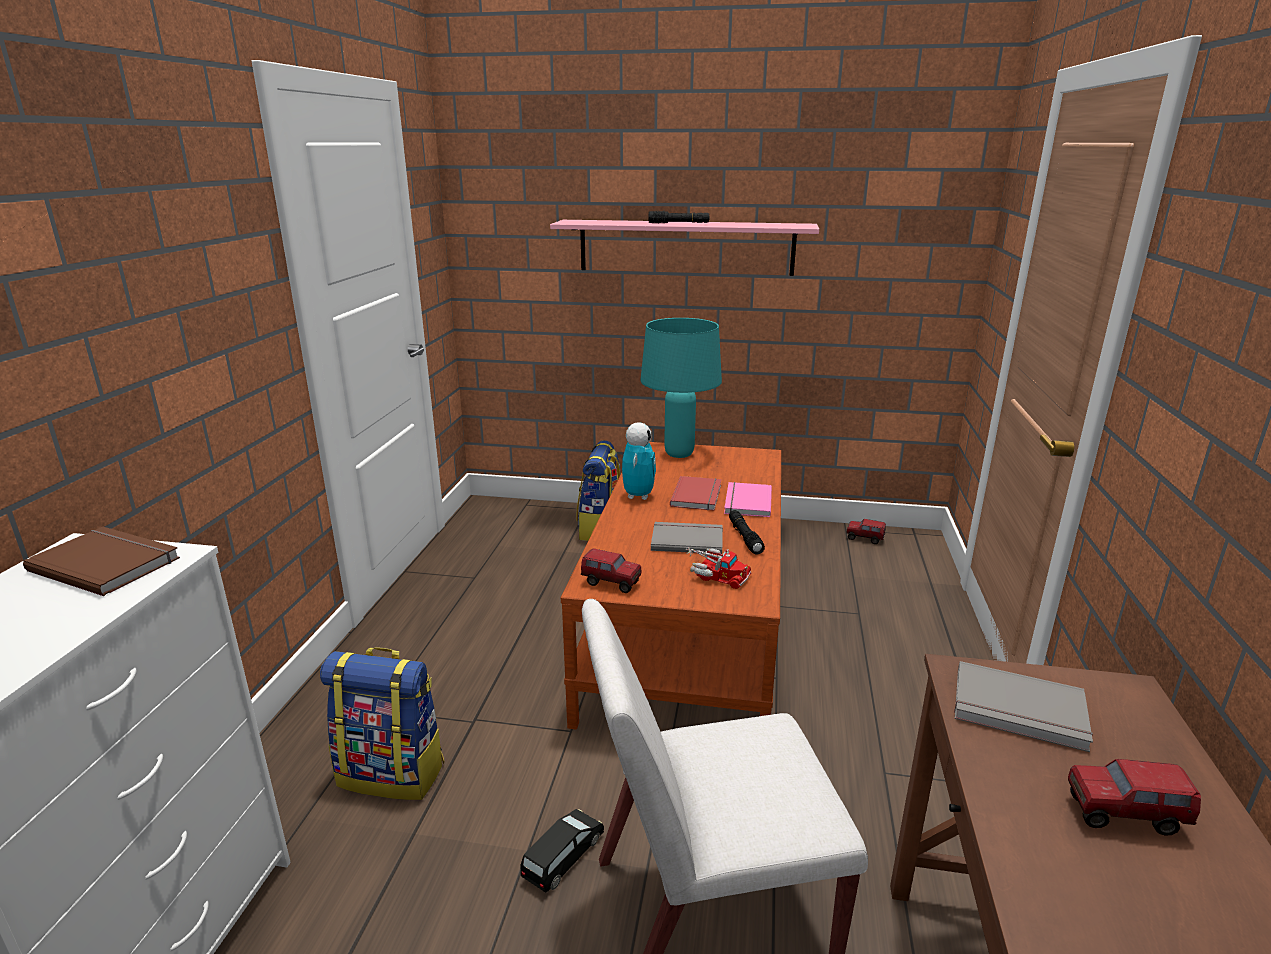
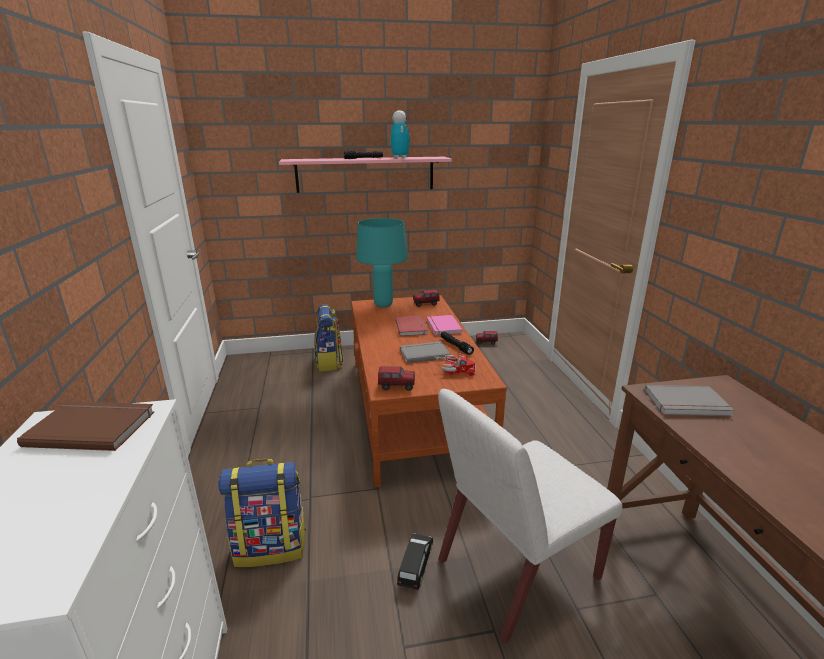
camera: 20 degrees left, 0 degrees up
toy robot [622,422,656,500] -> toy robot moved to [391,110,410,159]
toy truck [1068,759,1201,836] -> toy truck moved to [413,290,440,307]

